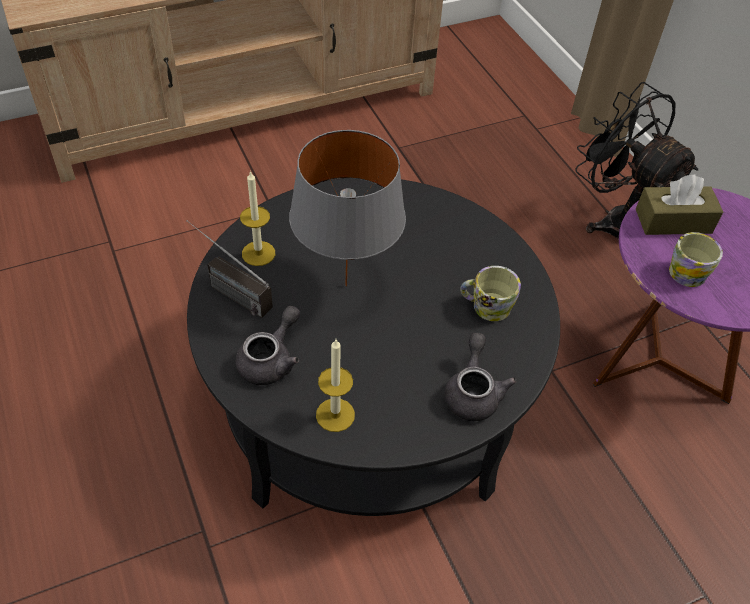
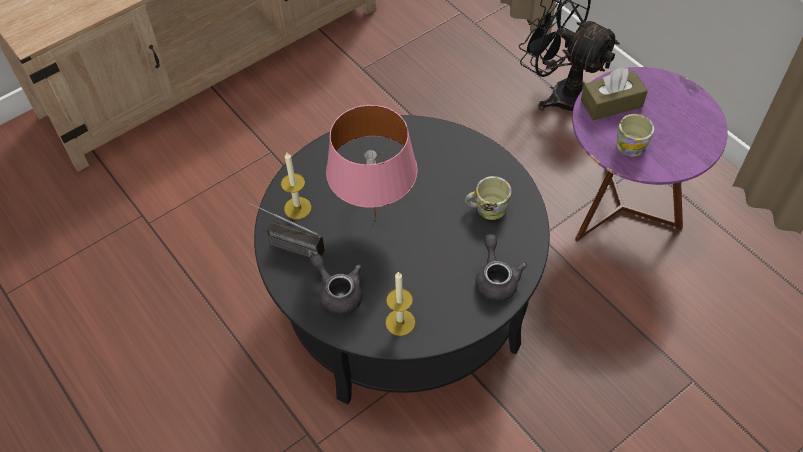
camera: 10 degrees left, 5 degrees up
grey teapot [235,306,300,385] -> grey teapot turned 60 degrees counterclockwise [310,254,362,315]
grey table lamp [289,130,406,286] -> pink table lamp [326,105,418,219]

